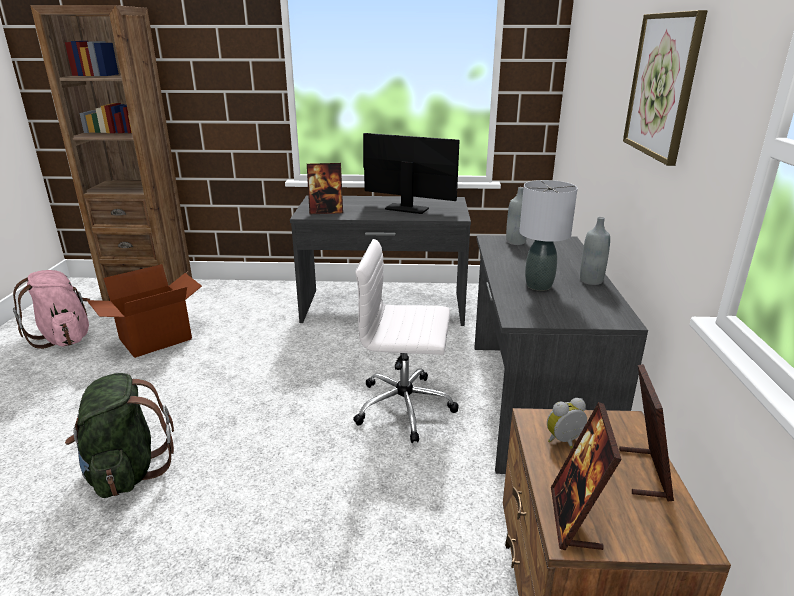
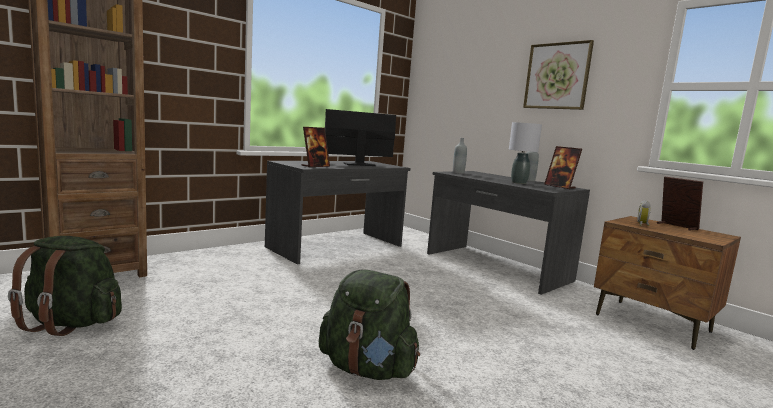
camera: 45 degrees left, 15 degrees down
pink backpack [13,270,90,349] -> green backpack [8,236,122,336]
cardboard box [87,264,202,358] -> none
white office chair [353,239,459,443] -> none
picture frame [551,402,622,551] -> picture frame moved to [544,146,582,189]

